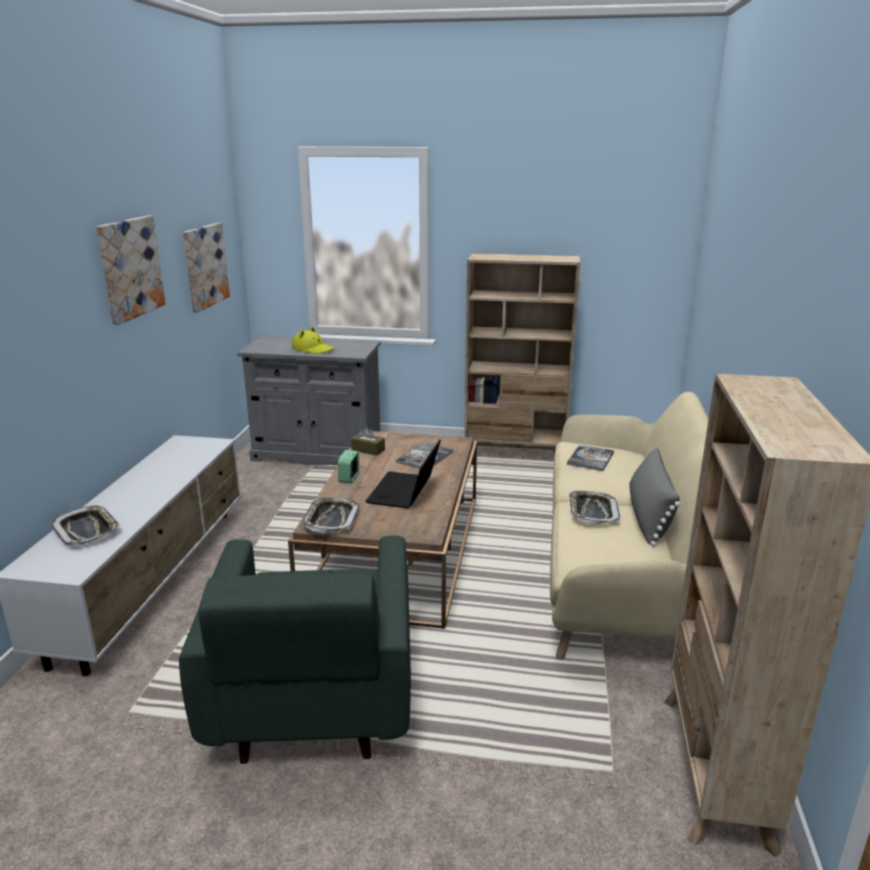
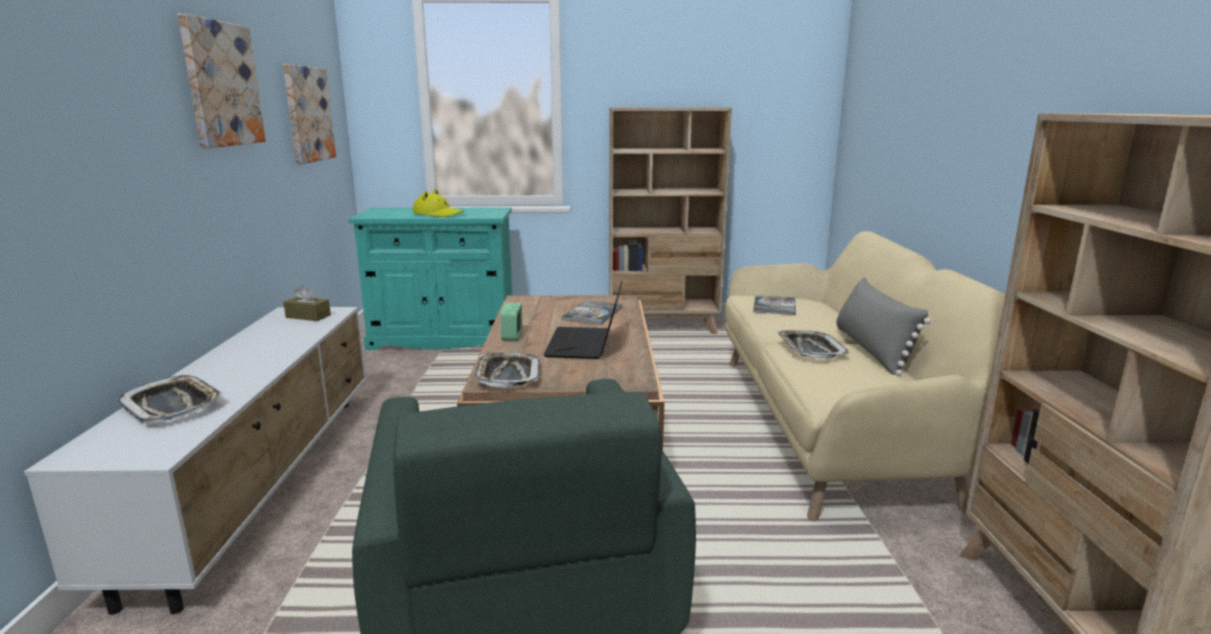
camera: 10 degrees left, 5 degrees down
grey cabinet [237,336,380,465] -> turquoise cabinet [348,208,512,350]
brown tissue box [351,427,385,456] -> brown tissue box moved to [283,285,331,321]

